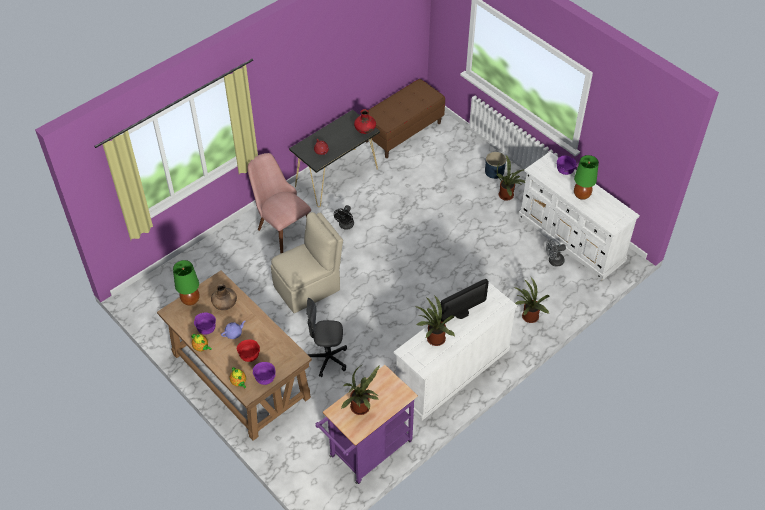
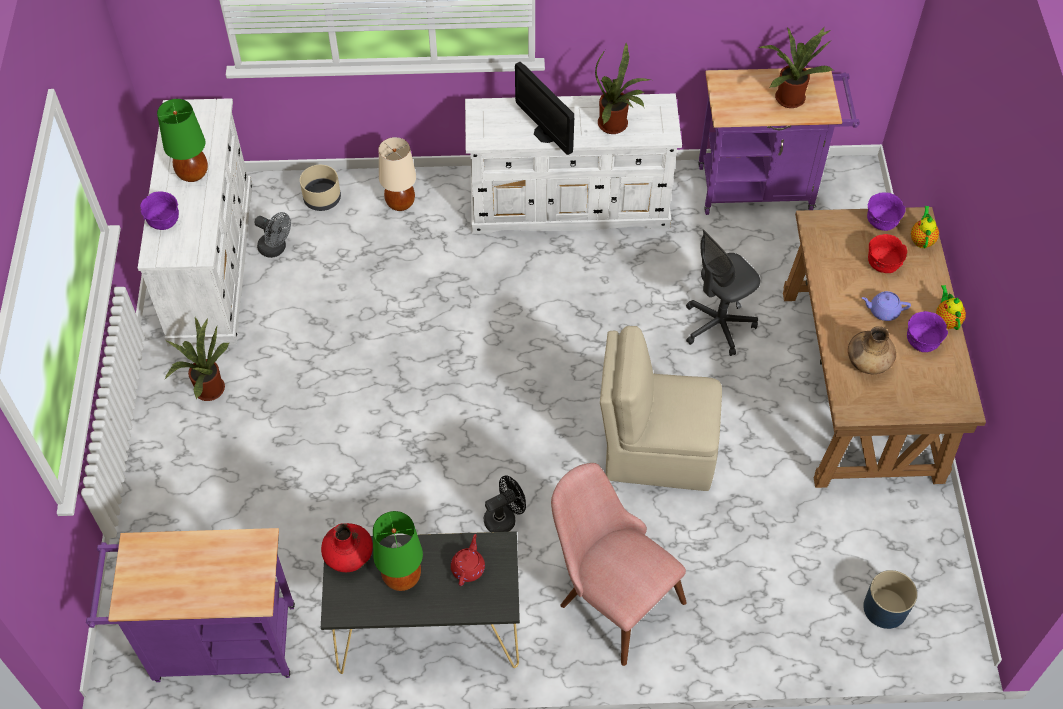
camera: 140 degrees left, 5 degrees up
green table lamp [173,260,200,305] -> green table lamp moved to [373,511,423,591]
pink chair [247,153,311,254] -> pink chair turned 135 degrees clockwise [551,463,687,666]
grey office chair [306,298,347,377] -> grey office chair turned 105 degrees clockwise [686,229,760,356]
brown bench [366,79,445,158] -> purple cart [86,528,295,682]
monitor [440,279,489,322] -> monitor turned 135 degrees counterclockwise [515,62,574,155]
blue planter [485,152,506,179] -> blue planter moved to [863,570,917,629]
potted plant [513,277,550,323] -> beige table lamp [379,137,416,211]
none -> beige planter [300,165,341,211]

